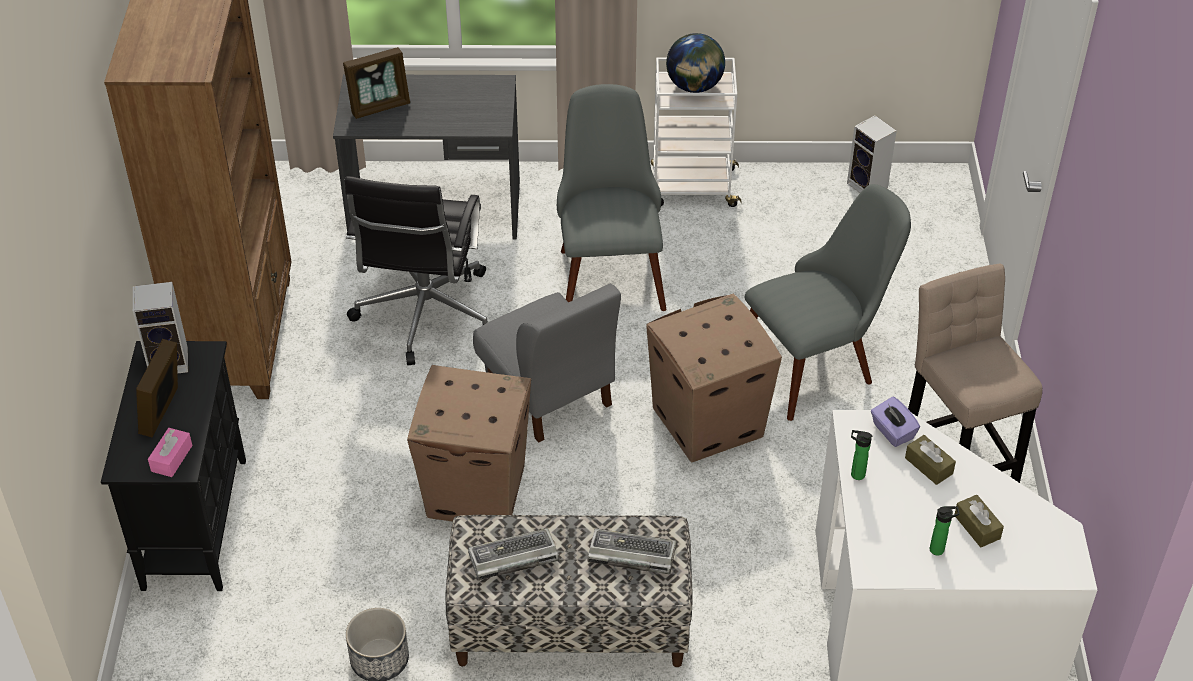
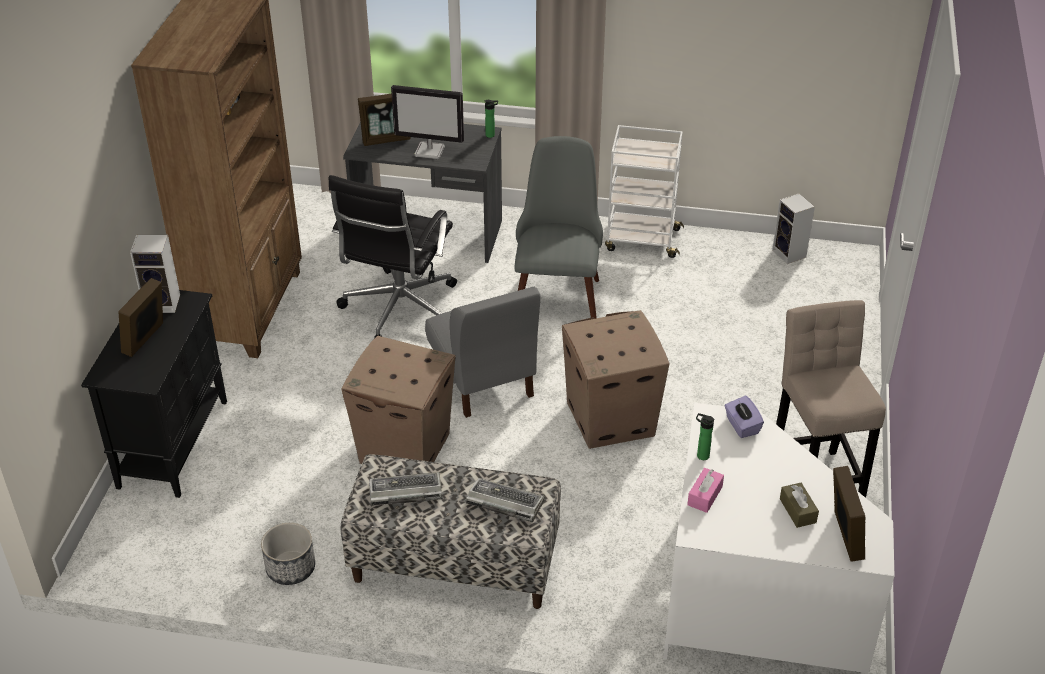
camera: 10 degrees right, 5 degrees down
pink tissue box [148,428,193,477] -> pink tissue box moved to [687,468,724,513]
globe [666,33,725,93] -> none
grey chair [745,184,911,421] -> none
brown tissue box [905,435,956,485] -> none
bottle [930,506,960,556] -> bottle moved to [485,100,498,138]
none -> monitor [391,85,464,159]
none -> picture frame [833,466,865,562]

